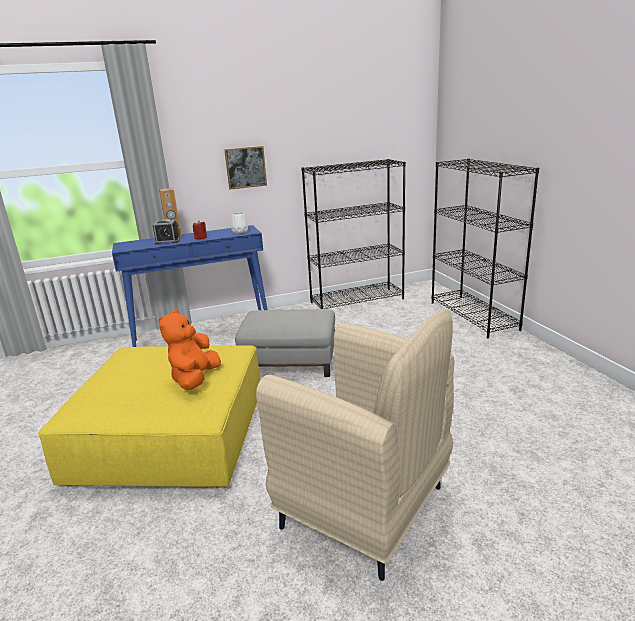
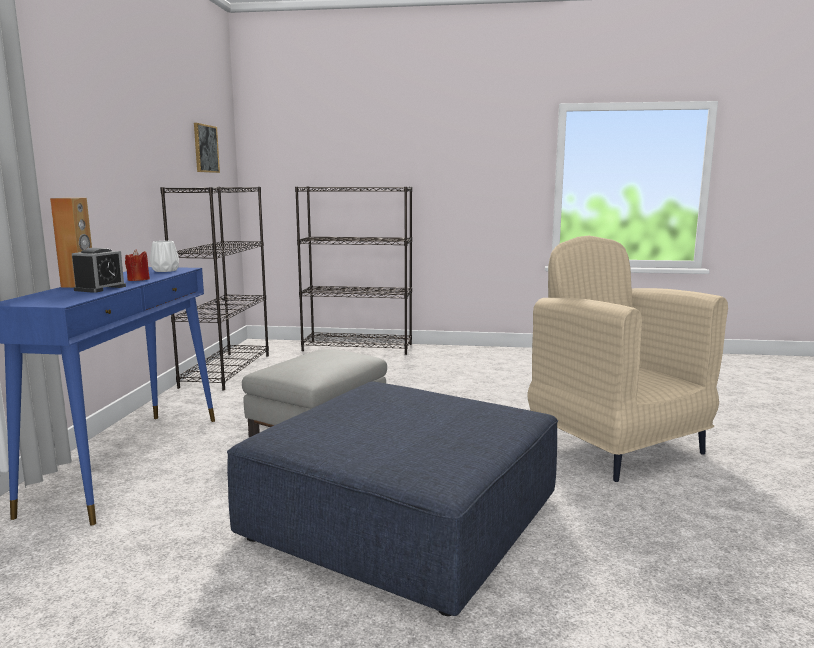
camera: 65 degrees left, 10 degrees down
yellow ottoman [38,345,260,488] -> blue ottoman [227,381,558,616]
orange plush toy [158,309,221,390] -> none
picture [224,146,267,189] -> picture moved to [194,123,220,173]
beige armchair [256,309,454,581] -> beige armchair turned 90 degrees counterclockwise [527,235,728,482]

